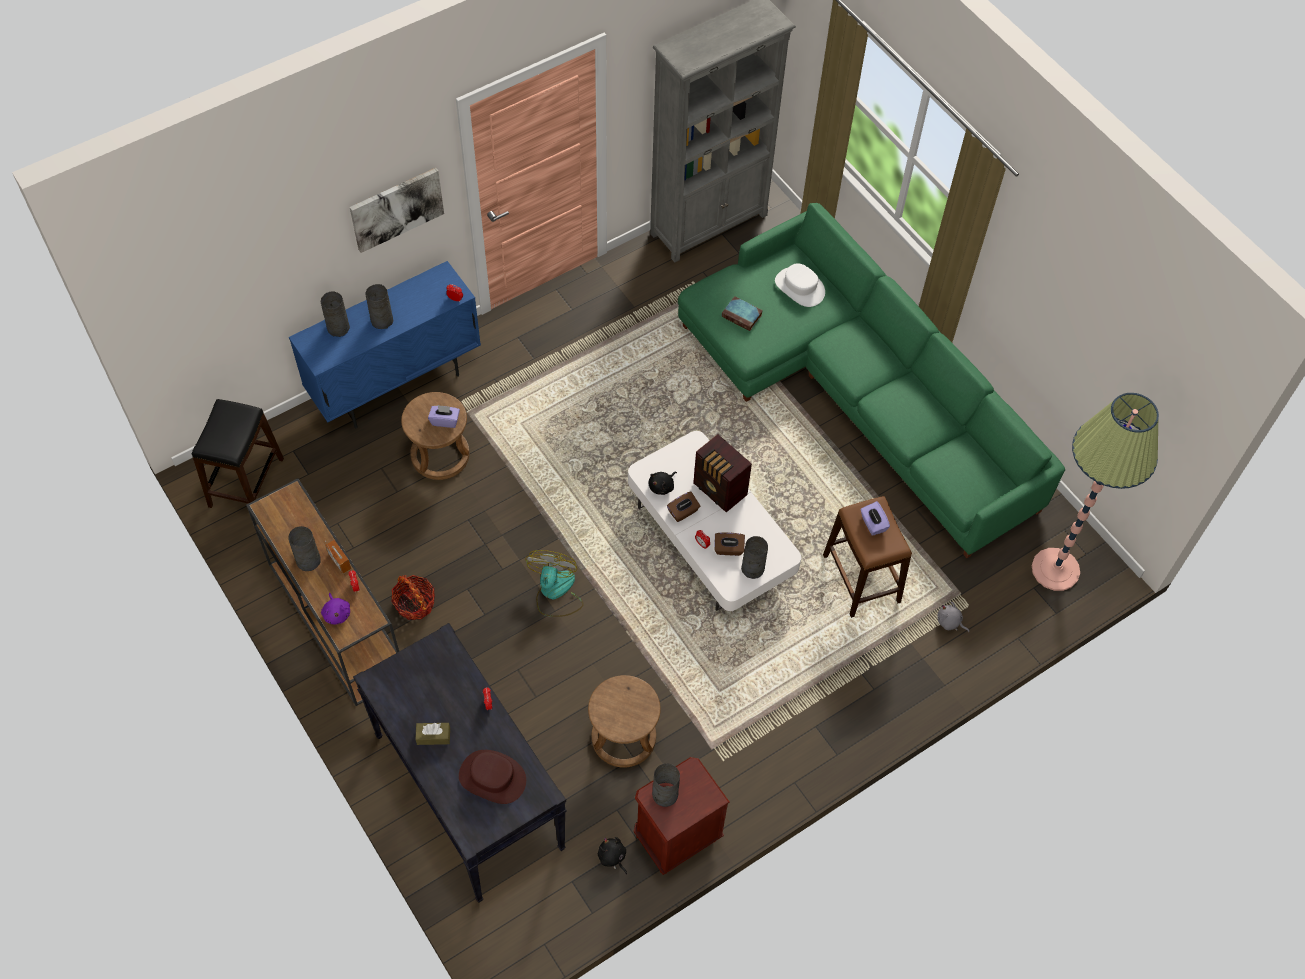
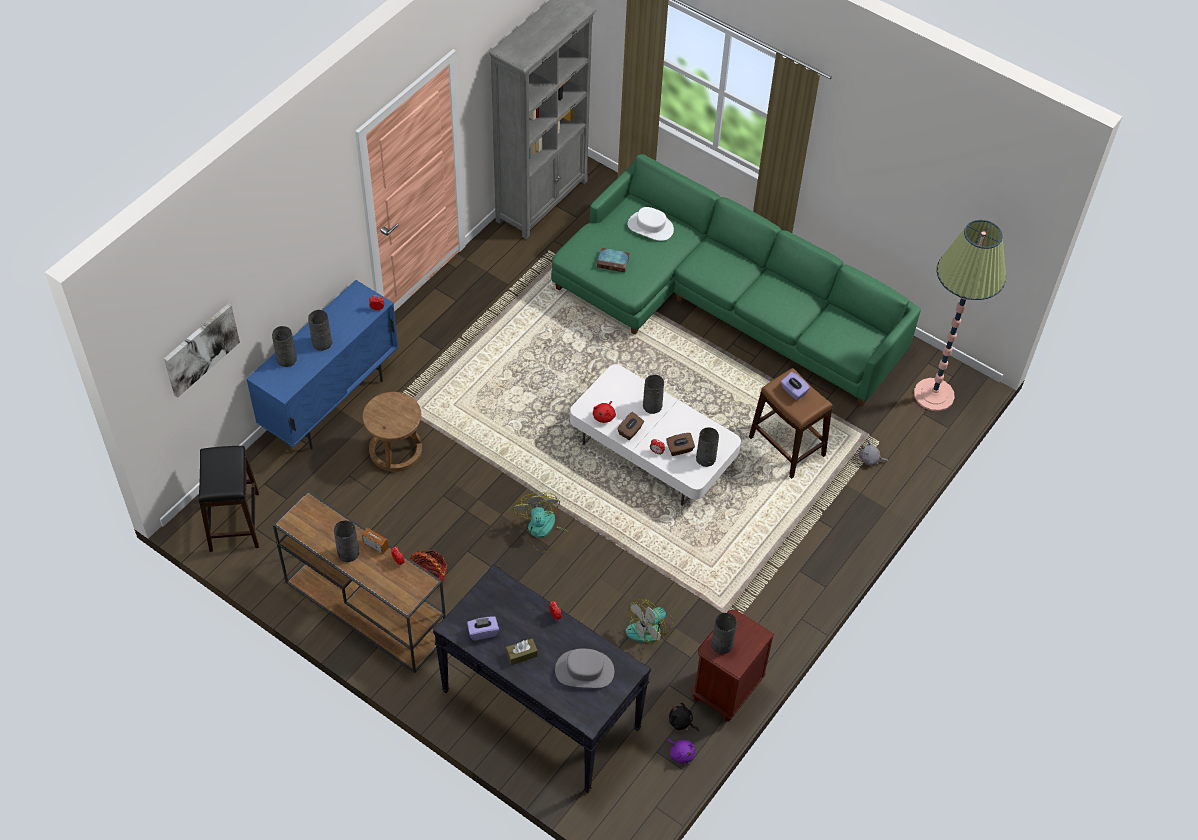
camera: 20 degrees left, 5 degrees down
purple plush toy [321,593,350,624] -> purple plush toy moved to [667,738,695,764]
picture [350,168,444,253] -> picture moved to [164,303,240,398]
purple tissue box [428,405,460,428] -> purple tissue box moved to [467,616,499,641]
brown hat [459,750,526,804] -> grey hat [555,648,614,688]
brown stool [588,675,661,768] -> fan [625,599,674,644]
black plush toy [649,472,677,495] -> red plush toy [593,401,616,423]
radio [693,434,752,512] -> grey vase [643,375,664,414]

